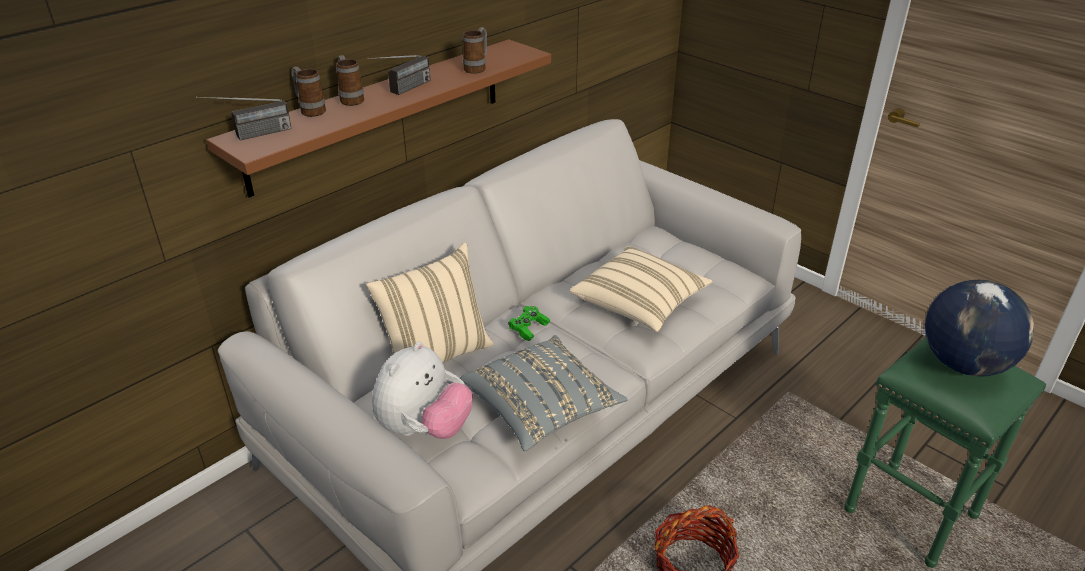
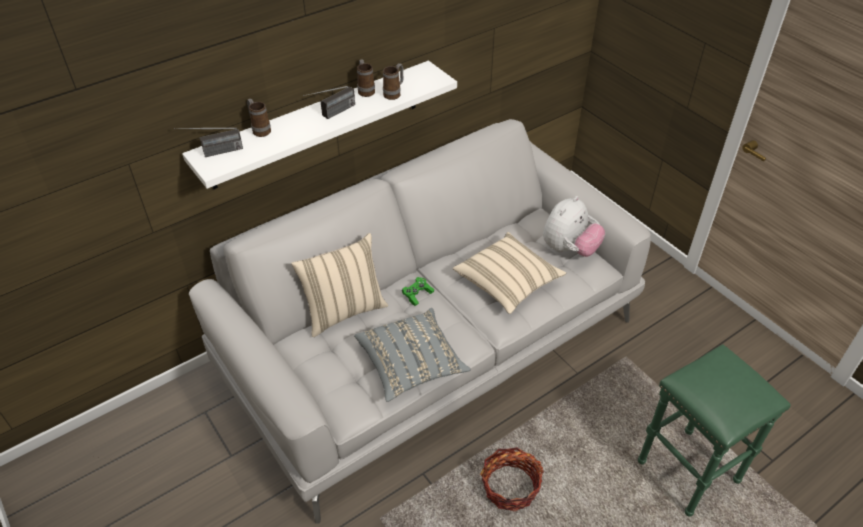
camera: 10 degrees right, 10 degrees up
brown shelf [206,39,551,198] -> white shelf [182,61,457,189]
mug [336,55,364,106] -> mug moved to [357,59,375,97]
plush toy [372,342,473,439] -> plush toy moved to [543,196,605,257]
globe [925,280,1034,377] -> none

